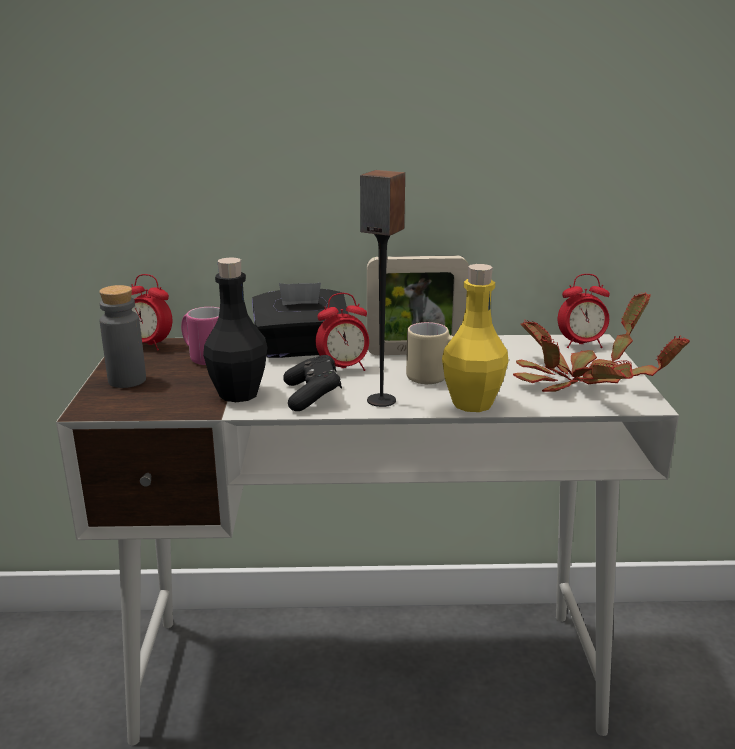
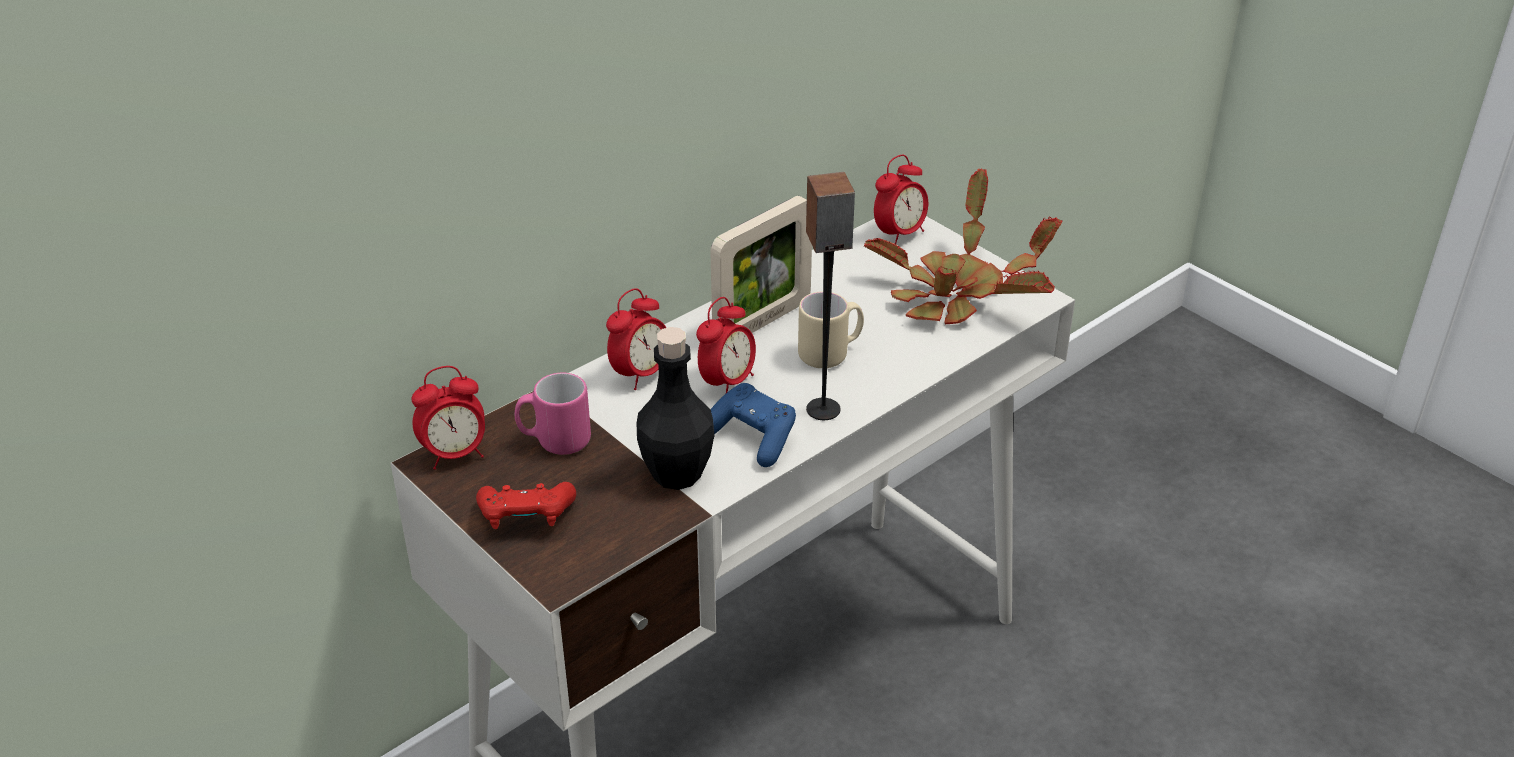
camera: 40 degrees left, 15 degrees up
grey bottle [99,285,146,388] -> red game controller [476,482,576,529]
black tissue box [252,283,348,358] -> alarm clock [606,288,666,390]
black game controller [283,355,342,411] -> blue game controller [711,383,796,467]
yellow bottle [442,264,508,412] -> none

